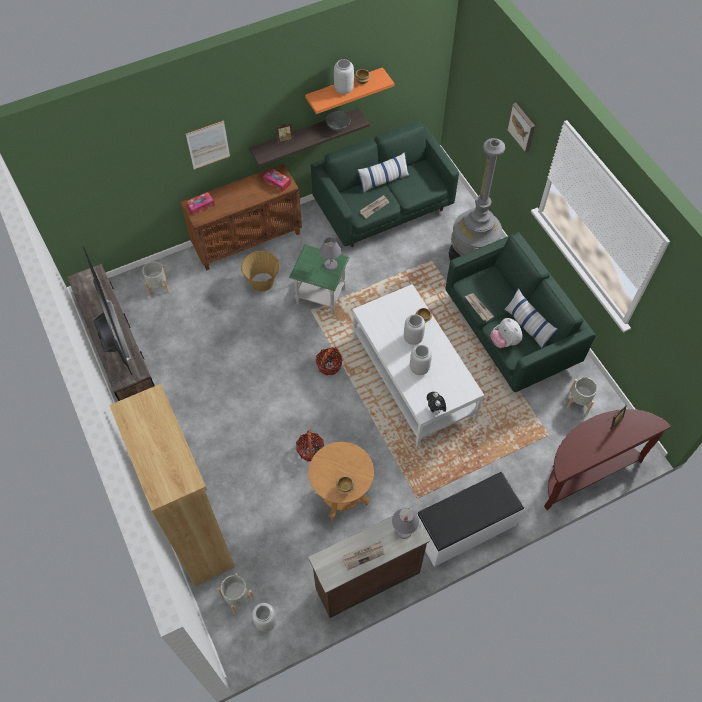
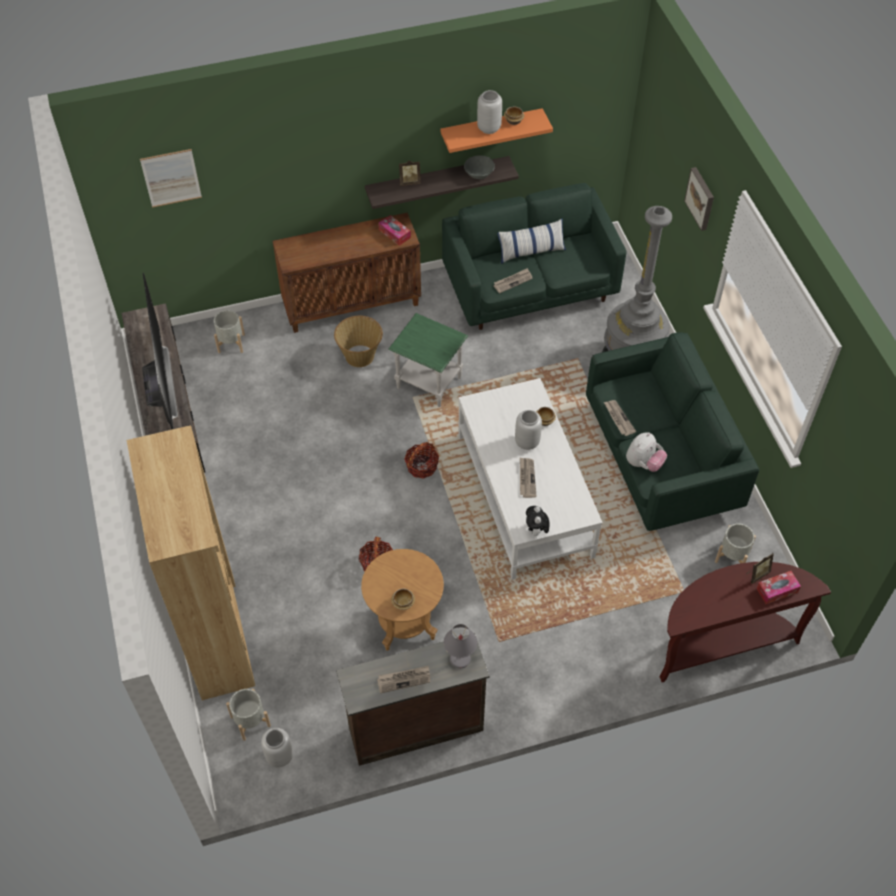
camera: 10 degrees right, 5 degrees down
picture [186,120,230,170] -> picture moved to [140,149,202,208]
tissue box [186,192,215,216] -> tissue box moved to [756,571,801,604]
grey table lamp [319,237,341,270] -> none
grey vase [410,345,432,375] -> newspaper [520,458,537,498]
white bench [417,472,524,567] -> none
plush toy [490,318,523,348] -> plush toy turned 120 degrees counterclockwise [626,432,667,472]
pillow [504,288,559,349] -> none

